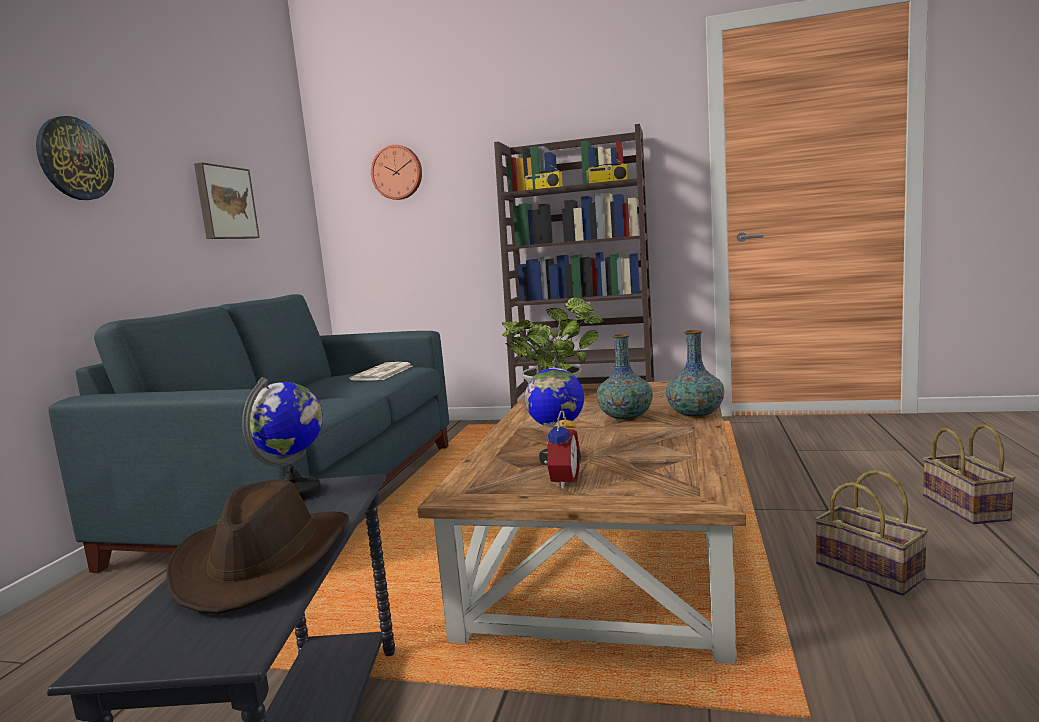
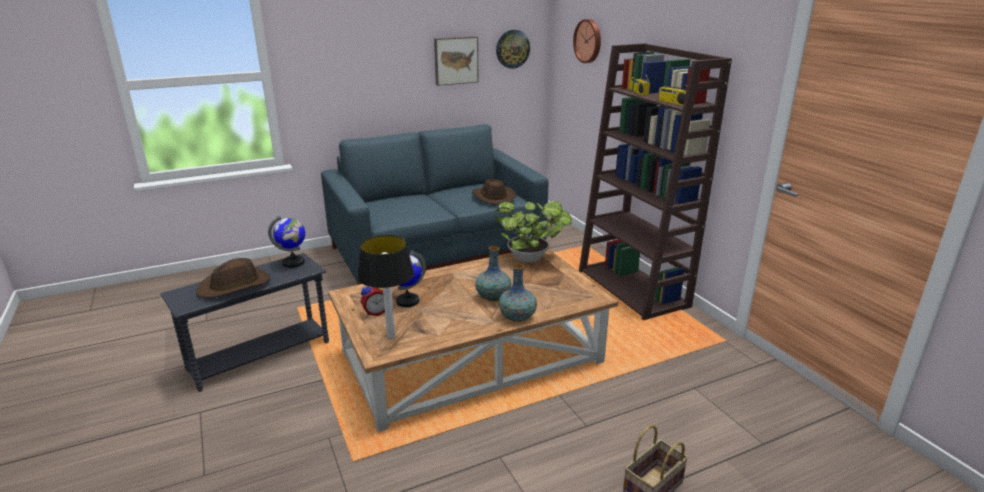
camera: 50 degrees right, 15 degrees up
wall clock [36,116,114,200] -> wall clock moved to [496,30,530,69]
newspaper [349,362,412,381] -> brown hat [472,179,516,205]
basket [815,470,928,596] -> none
none -> table lamp [357,235,414,339]

